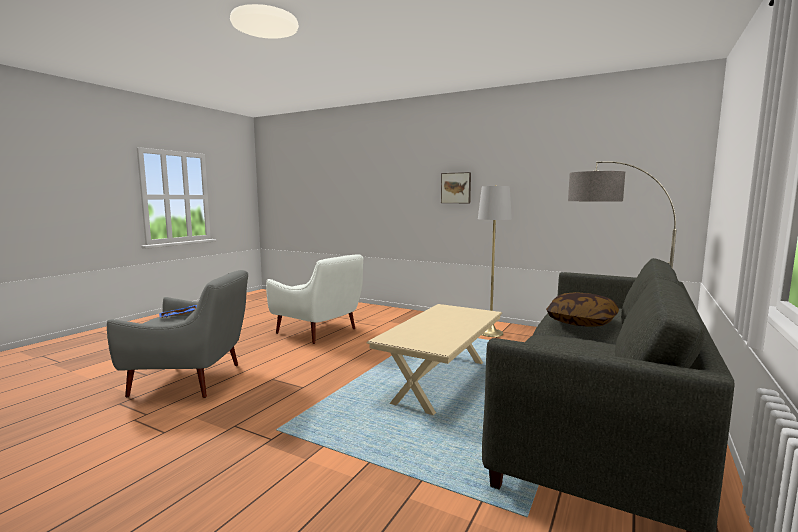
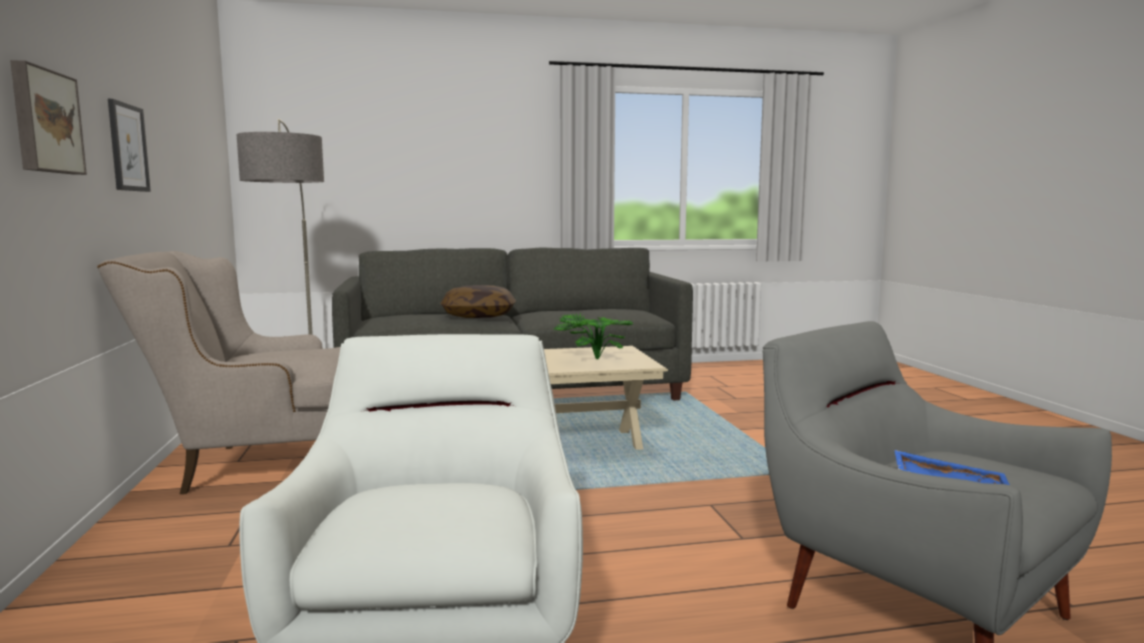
camera: 130 degrees left, 0 degrees up
grey floor lamp [478,185,512,337] -> beige armchair [97,251,341,494]
none -> picture [108,99,151,192]
none -> potted plant [553,313,633,359]

